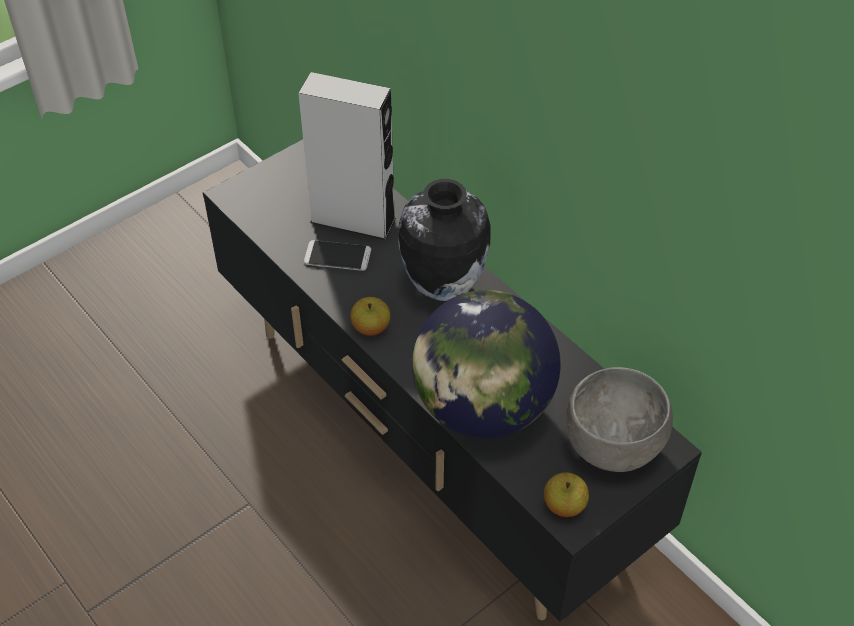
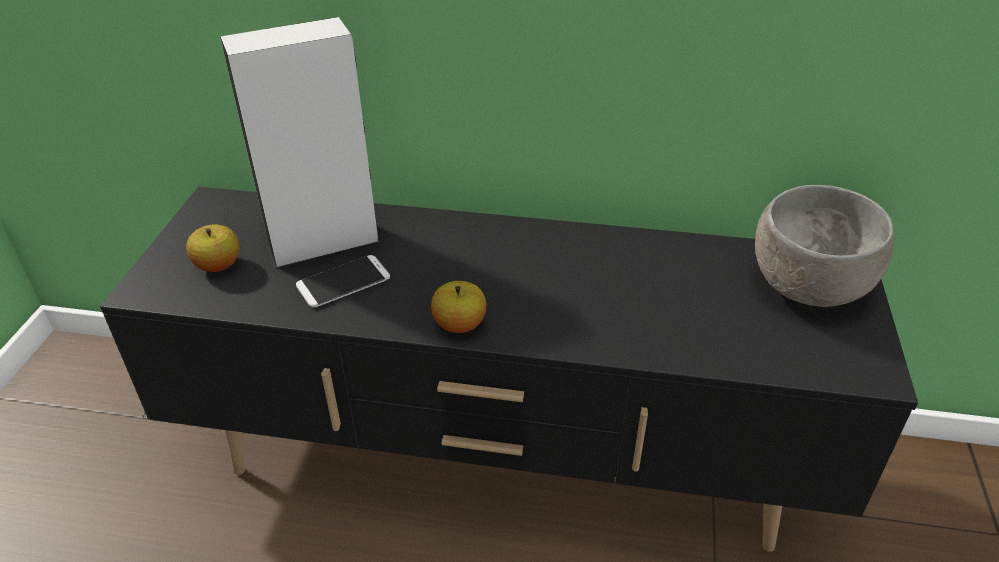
camera: 40 degrees left, 10 degrees down
vase [398,179,491,301] -> none
globe [412,290,561,438] -> none
apple [544,472,589,517] -> apple moved to [186,224,240,272]

